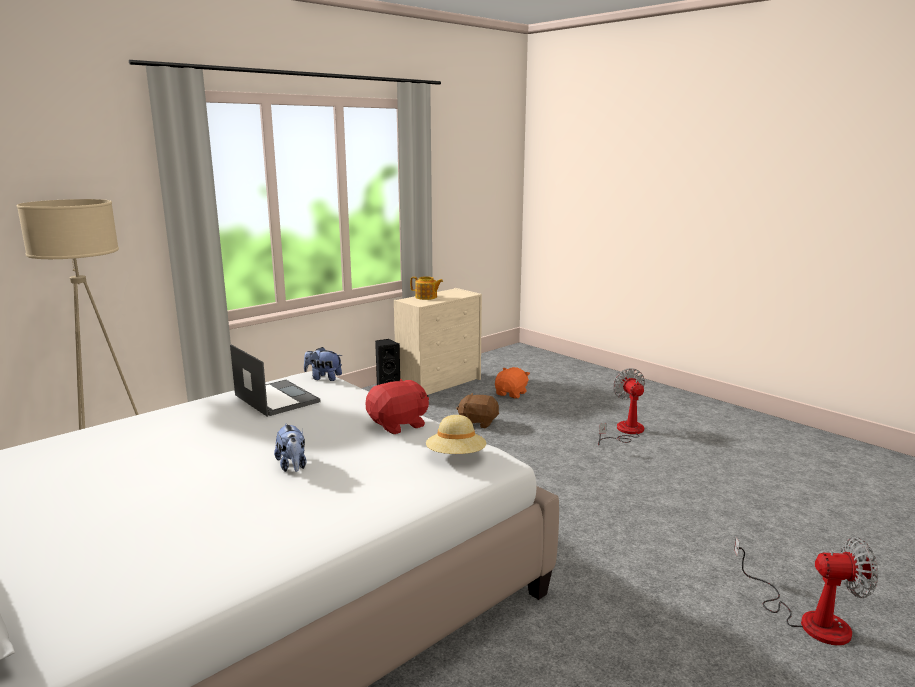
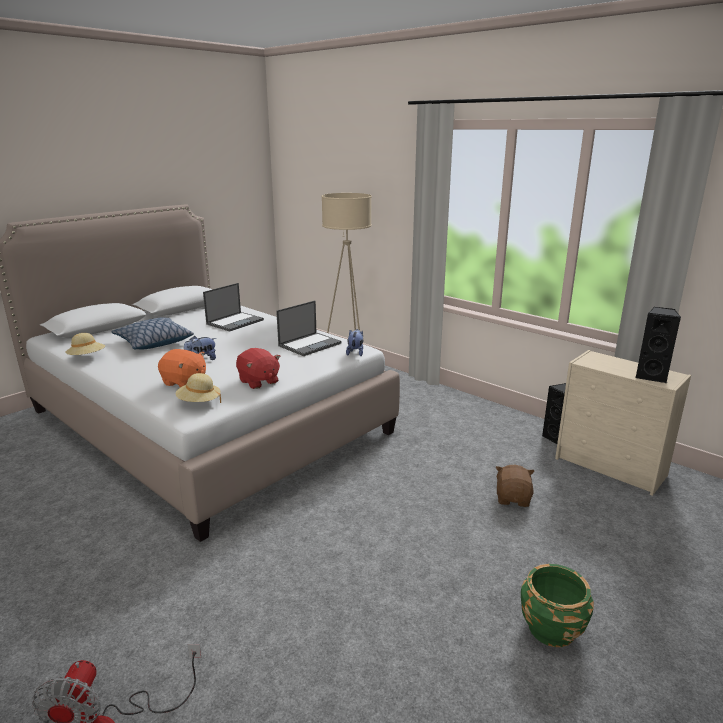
camera: 85 degrees right, 5 degrees up
teapot [410,276,443,300] -> none
orange plush toy [495,367,530,399] -> orange plush toy moved to [158,349,206,387]
fan [598,368,645,445] -> green planter [521,564,593,647]
none -> beige hat [65,333,105,355]
none -> pillow [111,317,194,350]
none -> laptop [203,283,264,331]
none -> black speaker [635,307,681,383]

